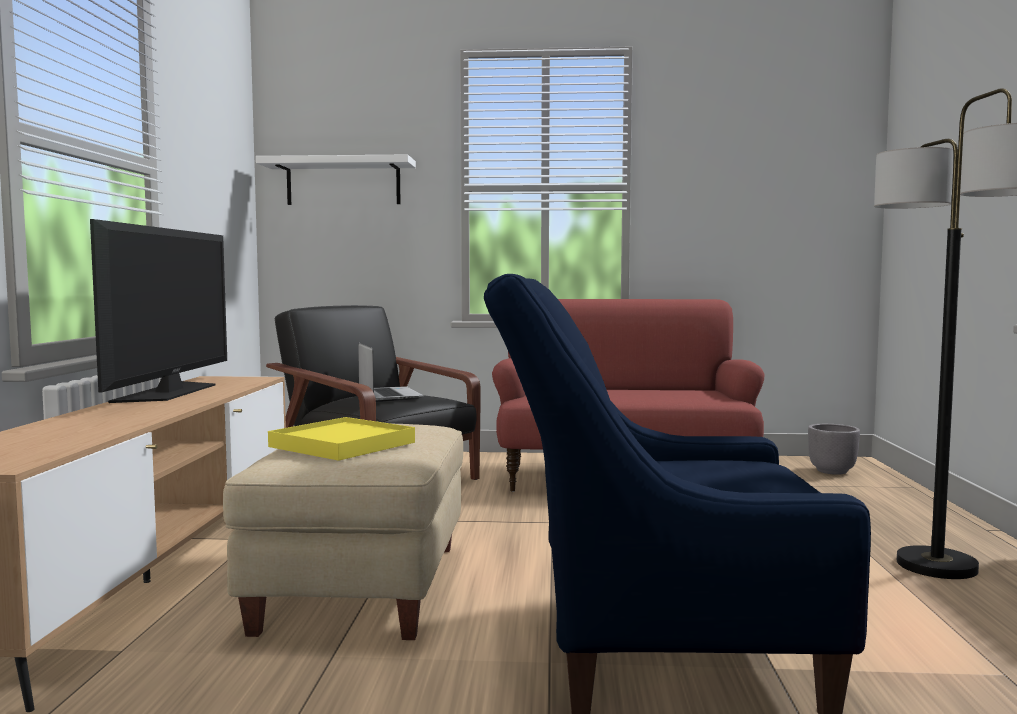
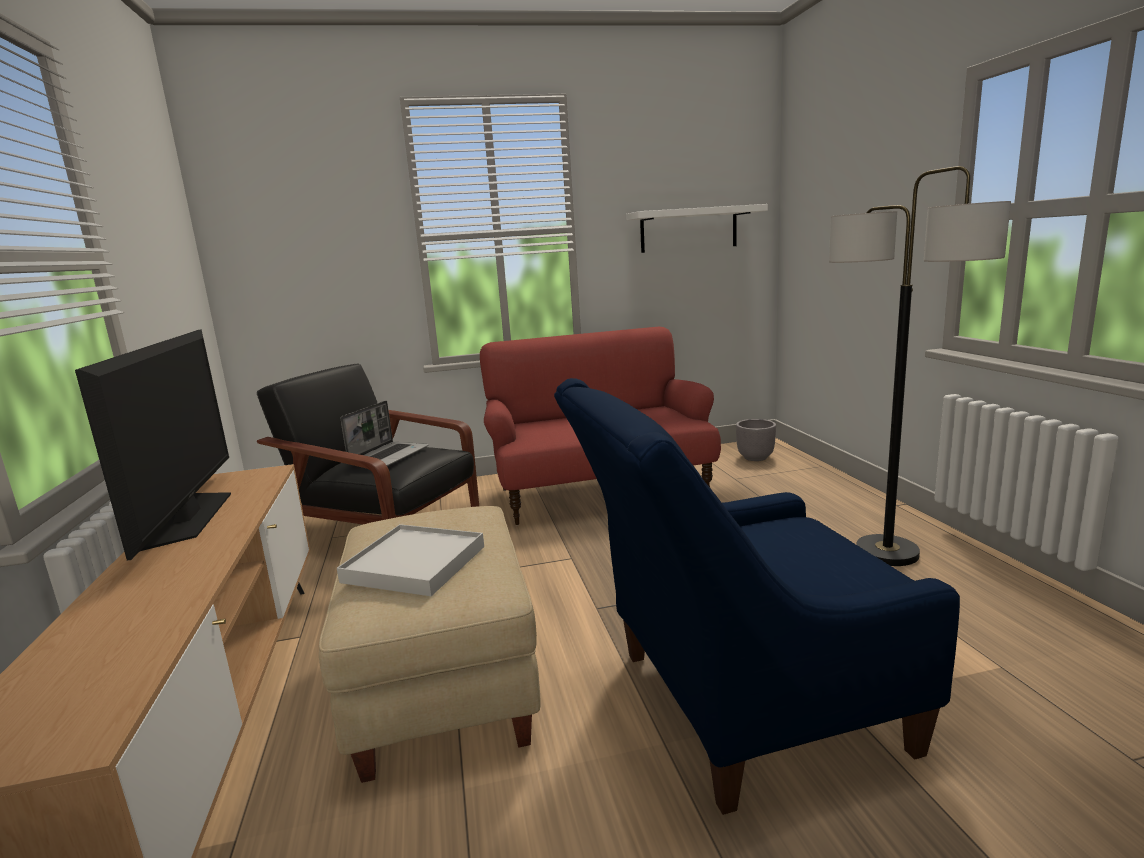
camera: 15 degrees left, 10 degrees up
white shelf [256,155,416,205] -> white shelf moved to [626,204,768,253]
yellow tray [268,417,415,461] -> white tray [337,524,484,596]
laptop [358,343,424,402] -> laptop turned 60 degrees clockwise [341,401,429,466]

